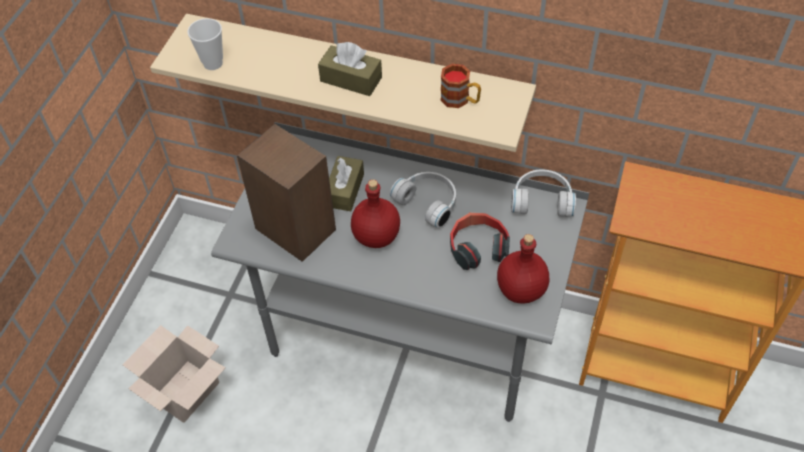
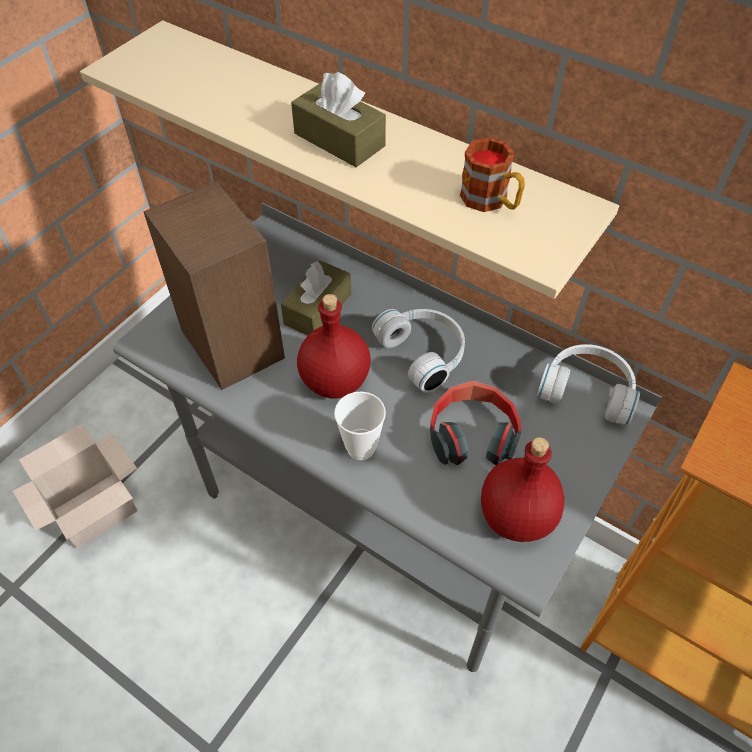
camera: 15 degrees right, 0 degrees up
cup [188,18,223,70] -> cup moved to [334,391,386,460]

